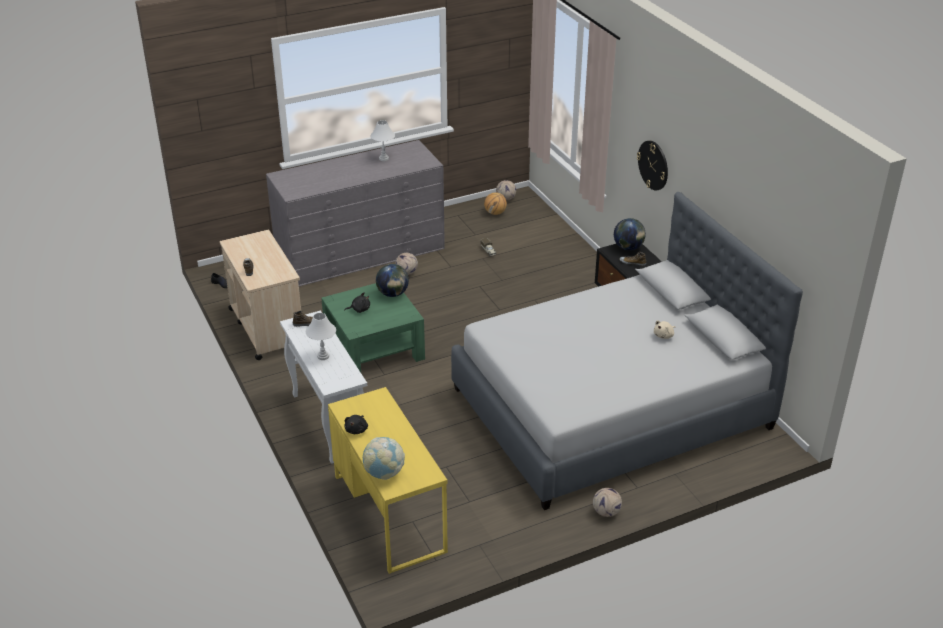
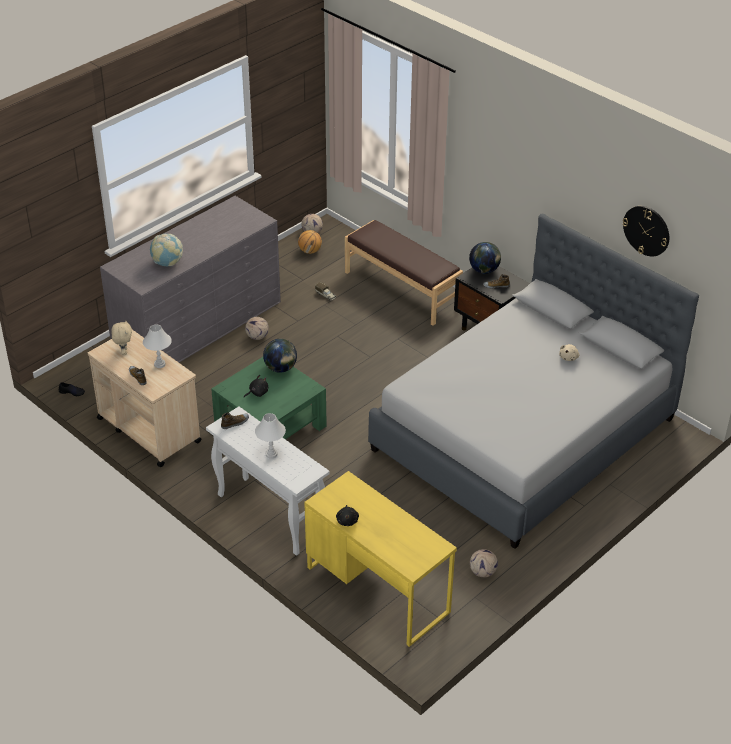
camera: 20 degrees left, 5 degrees up
globe [363,437,405,480] -> globe moved to [150,234,183,266]
white table lamp [371,120,395,161] -> white table lamp moved to [143,325,172,368]
football [593,488,622,517] -> football moved to [470,549,498,577]
wall clock [637,140,668,191] -> wall clock moved to [622,206,669,256]
none -> beige plush toy [111,321,132,355]
none -> brown bench [345,220,463,326]

